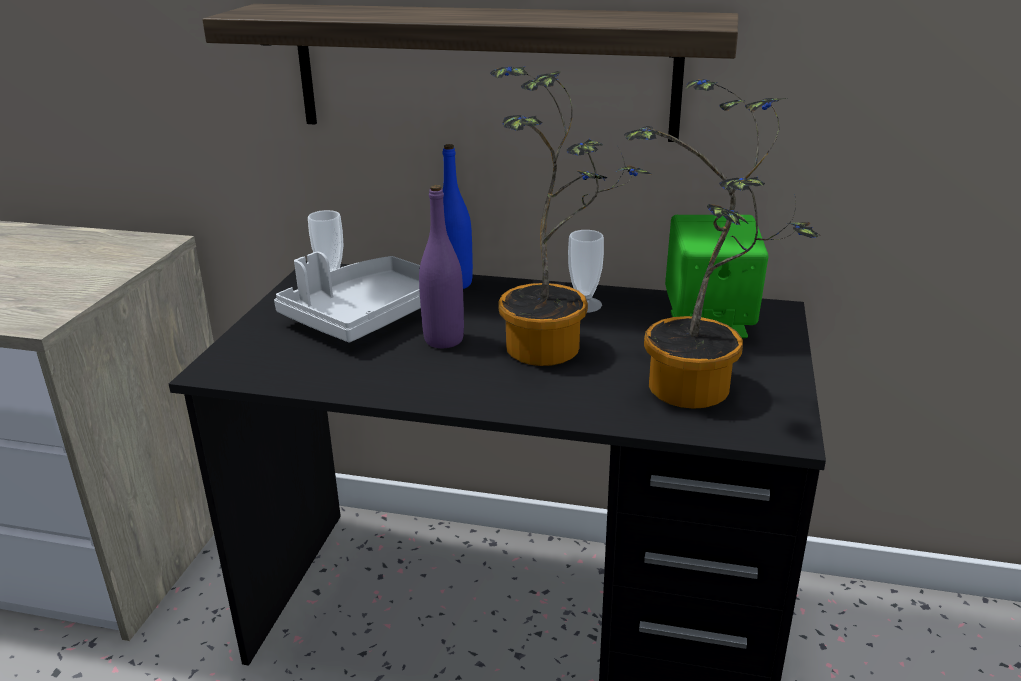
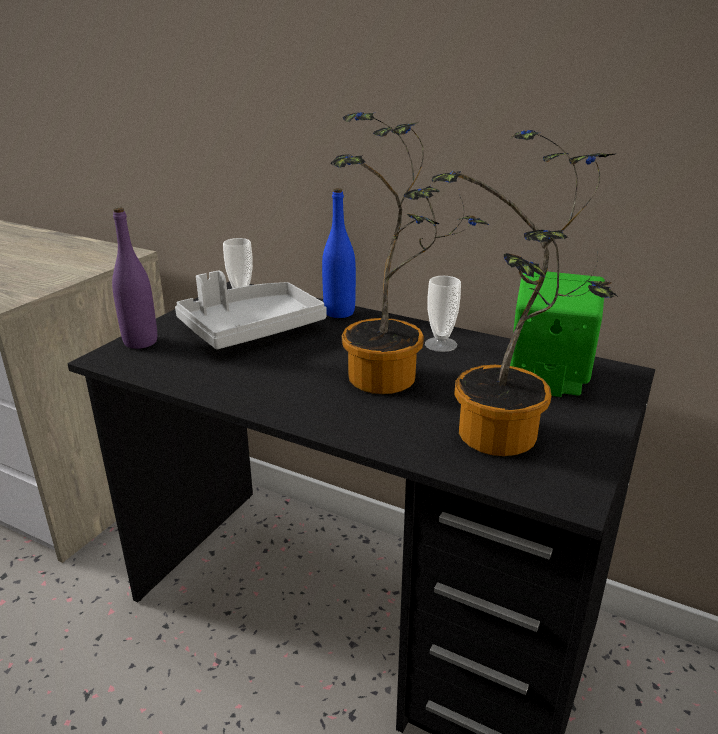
camera: 15 degrees right, 0 degrees up
shelf [202,4,739,142] -> none
purple bottle [419,185,464,348] -> purple bottle moved to [112,208,157,349]

